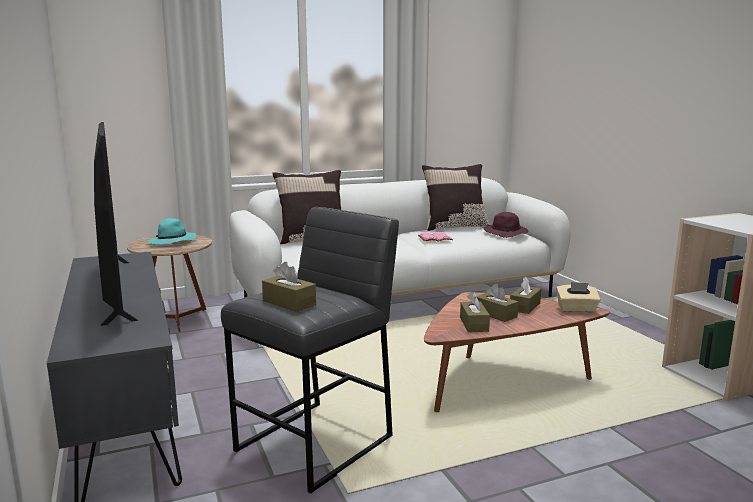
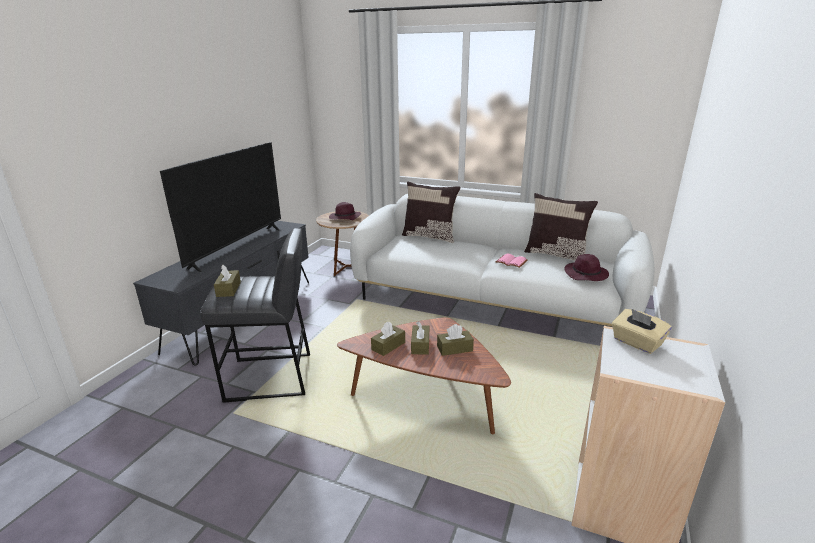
camera: 45 degrees right, 10 degrees up
turquoise hat [147,218,196,244] -> purple hat [329,202,361,220]
beige tissue box [556,282,600,313] -> beige tissue box moved to [612,309,672,354]

